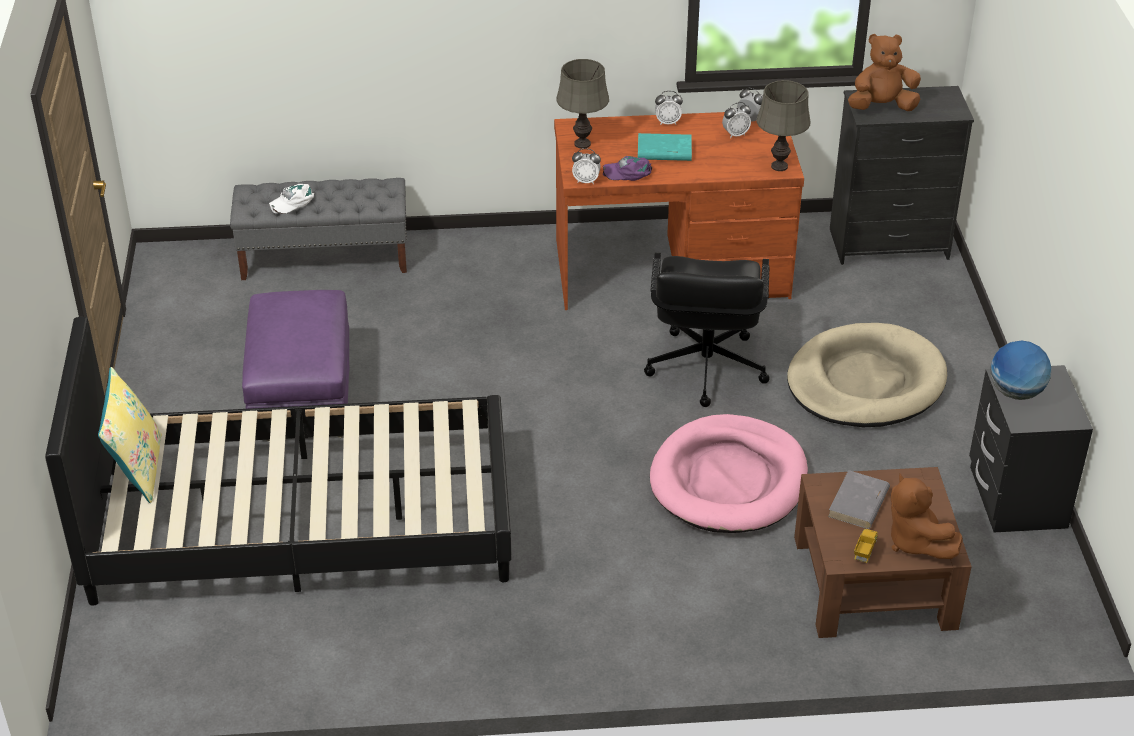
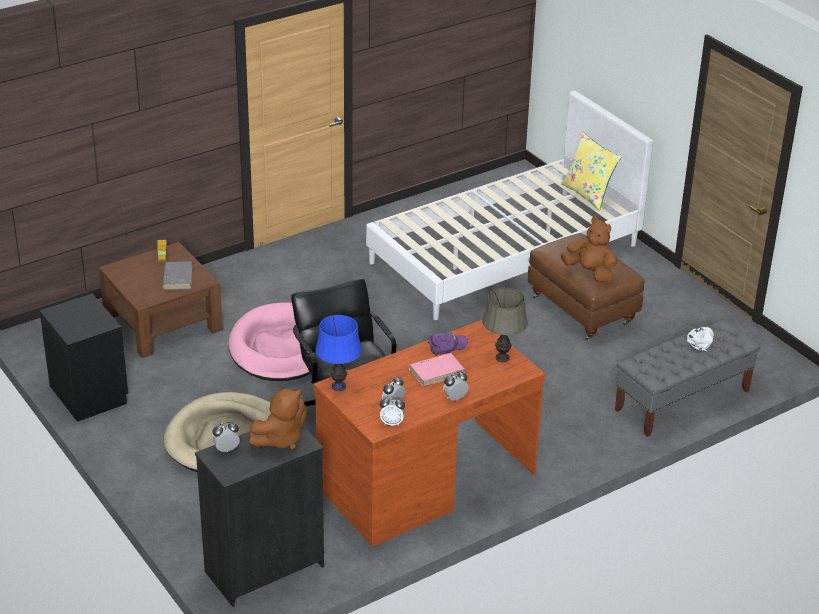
camera: 150 degrees right, 5 degrees down
black bed [45,317,512,606] -> white bed [366,91,653,320]
purple ottoman [242,290,350,442] -> brown ottoman [528,233,644,341]
alarm clock [572,148,601,184] -> alarm clock moved to [212,422,240,452]
turquoise book [638,133,692,161] -> pink book [409,353,464,387]
grey table lamp [757,80,811,171] -> blue table lamp [315,315,362,391]
brown plush toy [891,473,963,559] -> brown plush toy moved to [561,217,617,282]
globe [990,340,1052,400] -> none

